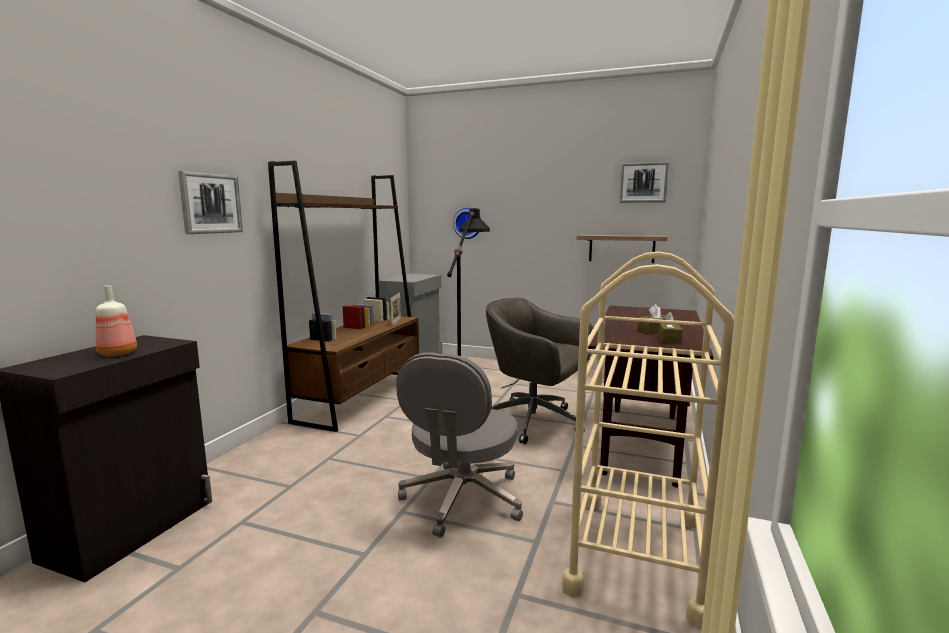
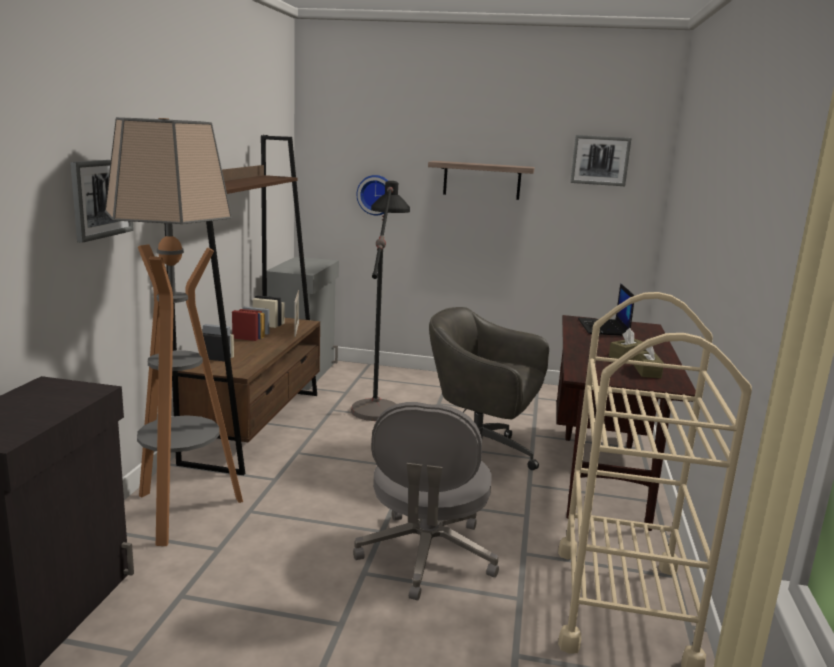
camera: 10 degrees left, 5 degrees up
bottle [96,285,137,356] -> none
shelf [577,235,667,263] -> shelf moved to [428,161,535,200]
none -> floor lamp [105,117,243,546]
none -> laptop [578,283,635,336]

